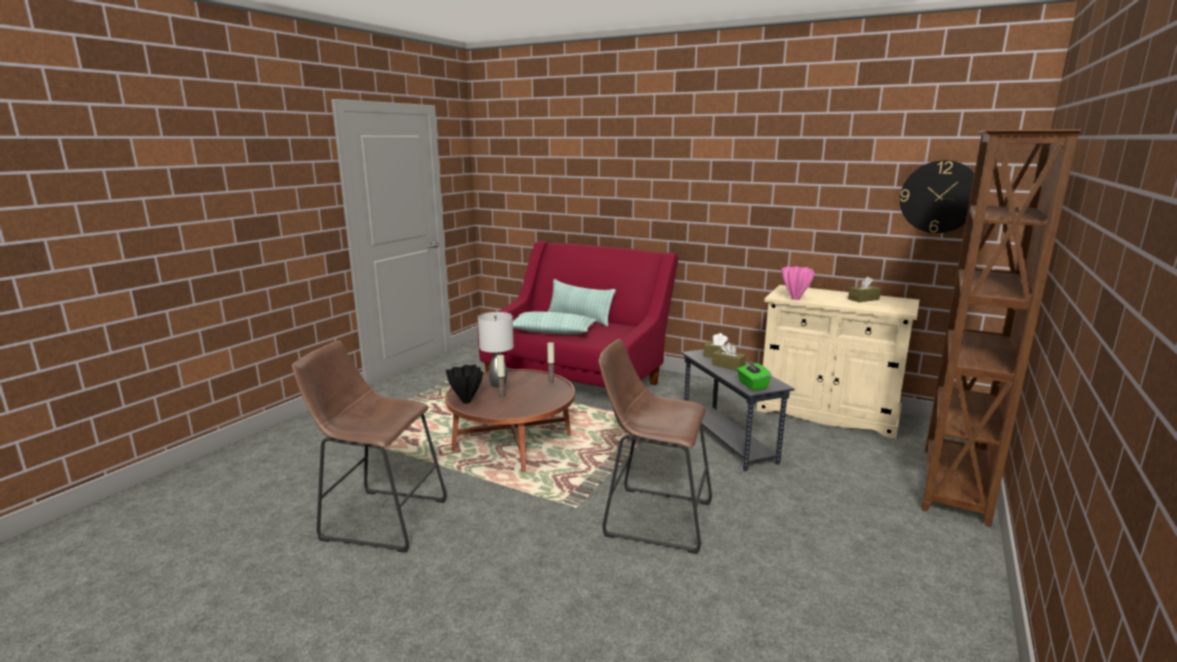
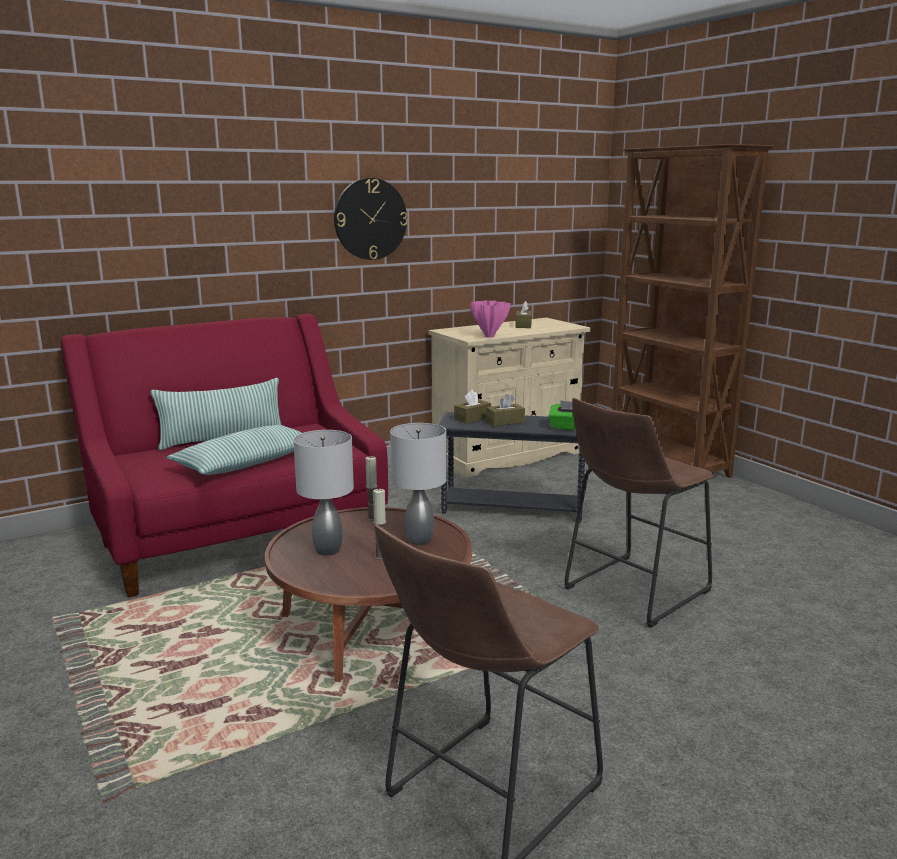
camera: 60 degrees left, 0 degrees up
black vase [446,364,483,404] -> none
wall clock [900,160,974,233] -> wall clock moved to [334,178,408,260]
none -> grey table lamp [390,423,446,545]

